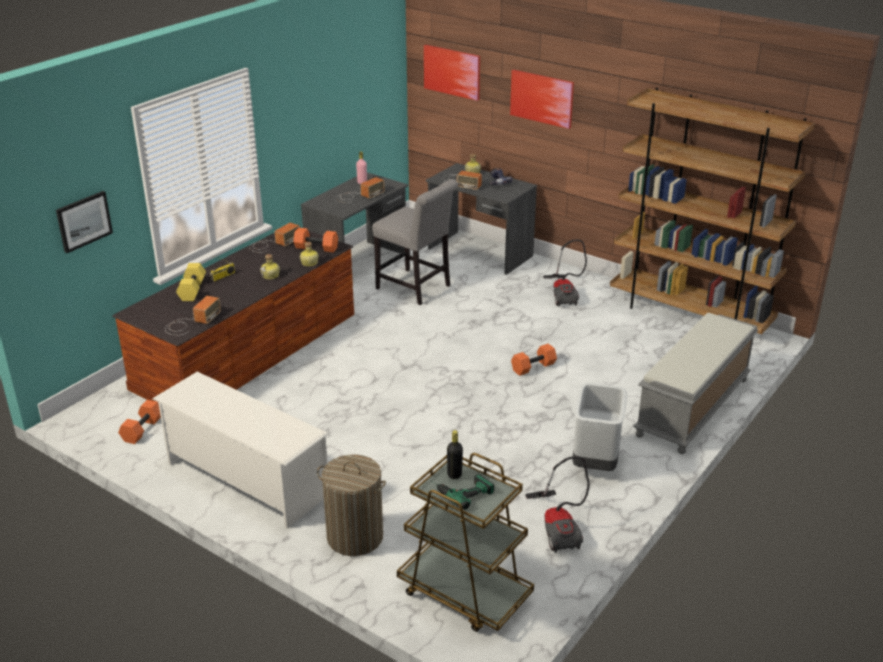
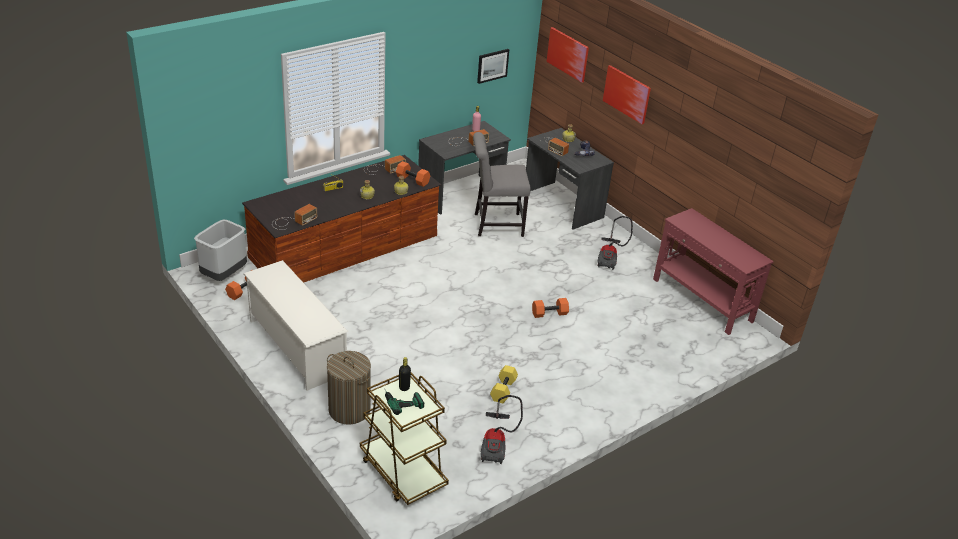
camera: 15 degrees right, 5 degrees up
picture [56,191,113,253] -> picture moved to [477,49,509,84]
yellow dumbbell [176,263,206,301] -> yellow dumbbell moved to [490,365,518,403]
grey chair [372,179,458,305] -> grey chair turned 120 degrees clockwise [473,132,531,237]
grey trash can [573,383,627,471] -> grey trash can moved to [194,219,247,281]
brown bookcase [610,88,815,334] -> red console table [653,208,774,335]
grey bench [633,313,758,454] -> none

